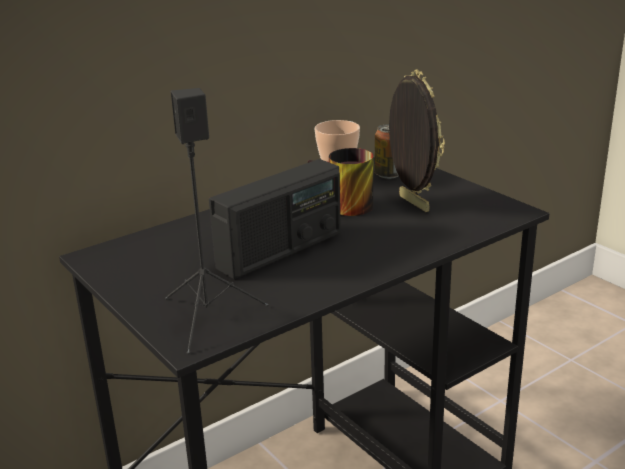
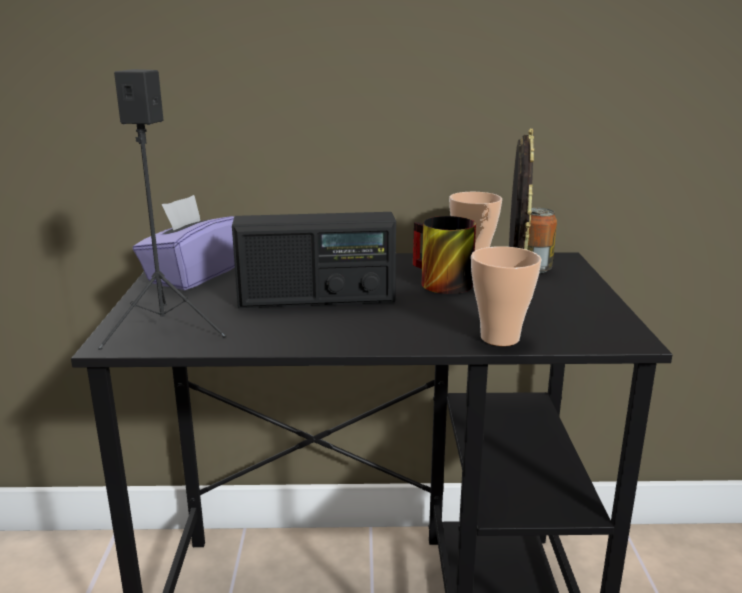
camera: 35 degrees right, 5 degrees down
none -> purple tissue box [133,195,235,290]
none -> cup [471,246,542,346]

